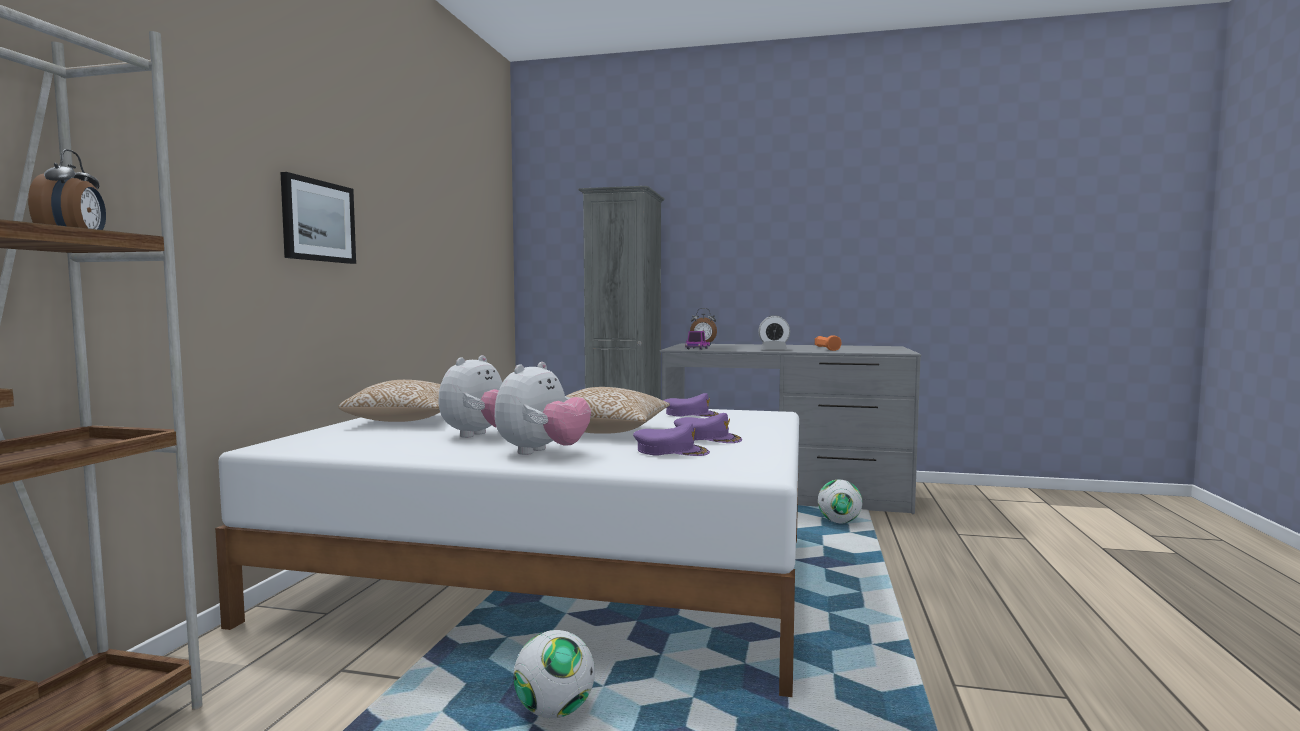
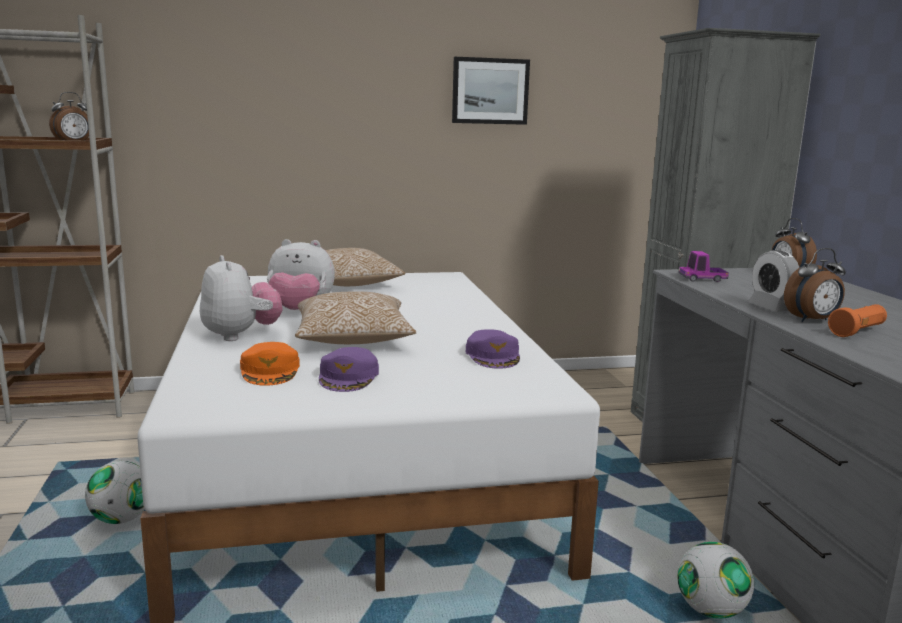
camera: 65 degrees right, 10 degrees up
picture [280,172,356,264] -> picture moved to [452,57,530,125]
plush toy [495,362,591,455] -> plush toy turned 120 degrees counterclockwise [200,255,283,341]
purple cap [633,423,710,456] -> orange cap [240,342,300,386]
none -> alarm clock [784,248,846,322]

